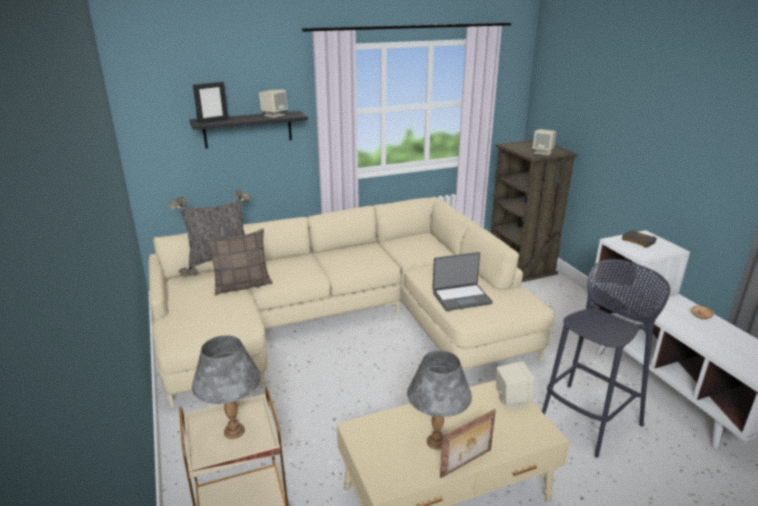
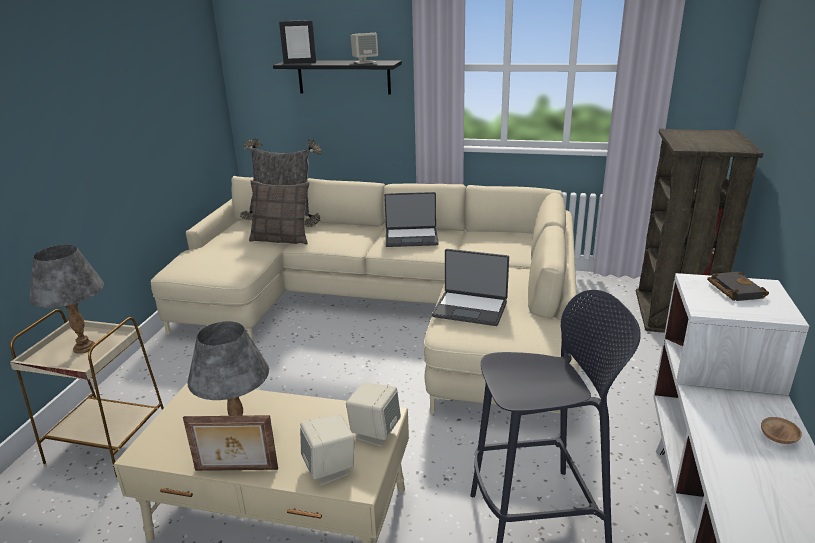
camera: 35 degrees right, 0 degrees up
beige speaker [532,129,557,155] -> beige speaker moved to [300,414,354,485]
none -> laptop [384,192,439,247]

